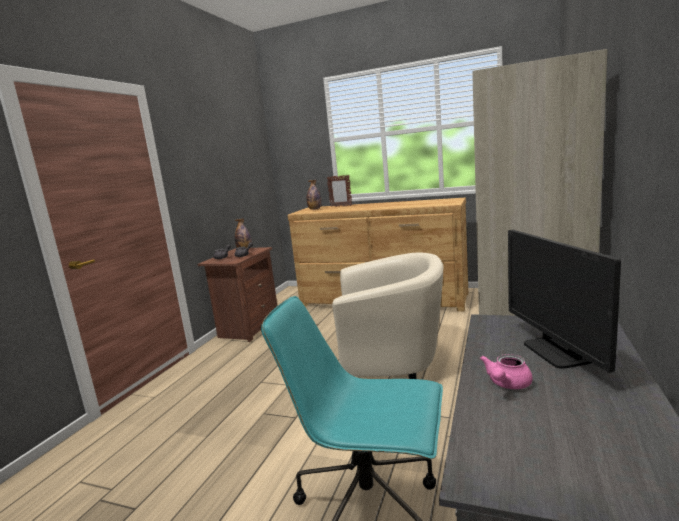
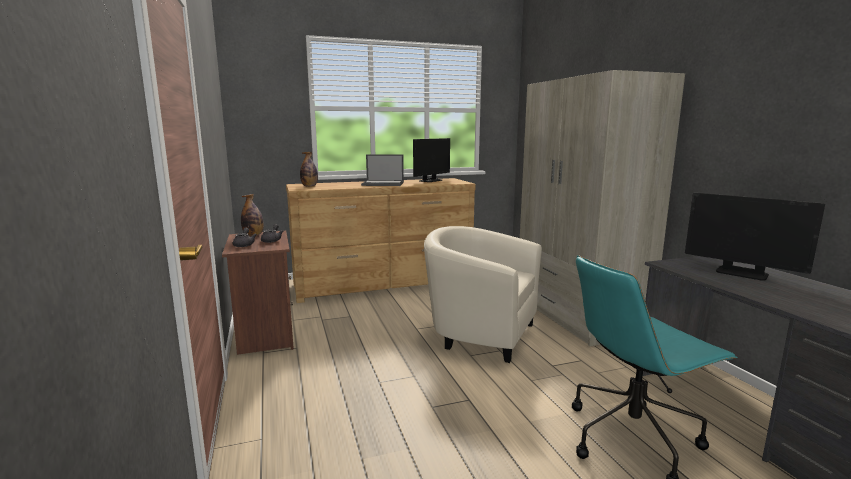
camera: 40 degrees left, 0 degrees up
picture frame [327,175,352,207] -> none
beige armchair [332,253,443,379] -> beige armchair turned 120 degrees counterclockwise [424,226,542,363]
pink teapot [480,354,533,389] -> none
none -> laptop [361,154,404,186]
none -> monitor [413,138,450,182]

